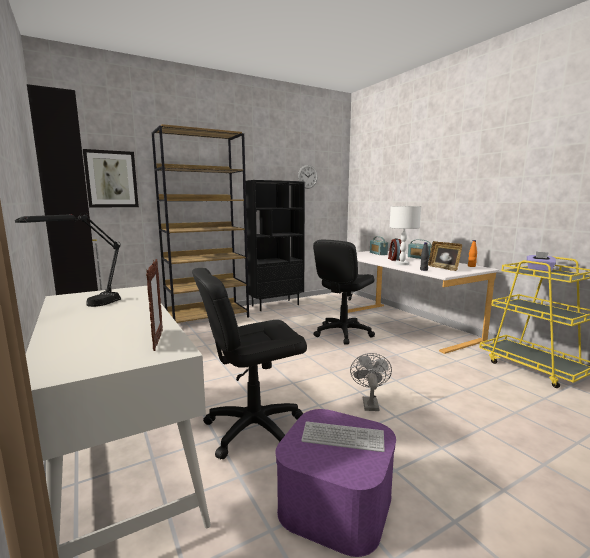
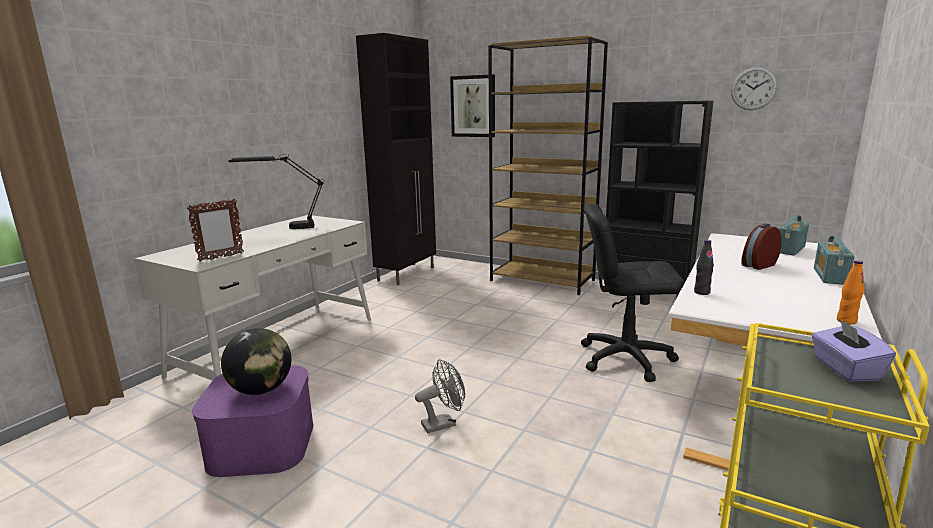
camera: 60 degrees right, 5 degrees up
black office chair [192,268,307,459] -> none
keyboard [301,421,385,452] -> globe [221,328,291,395]
white table lamp [390,206,421,265] -> none
picture frame [428,241,462,271] -> none

